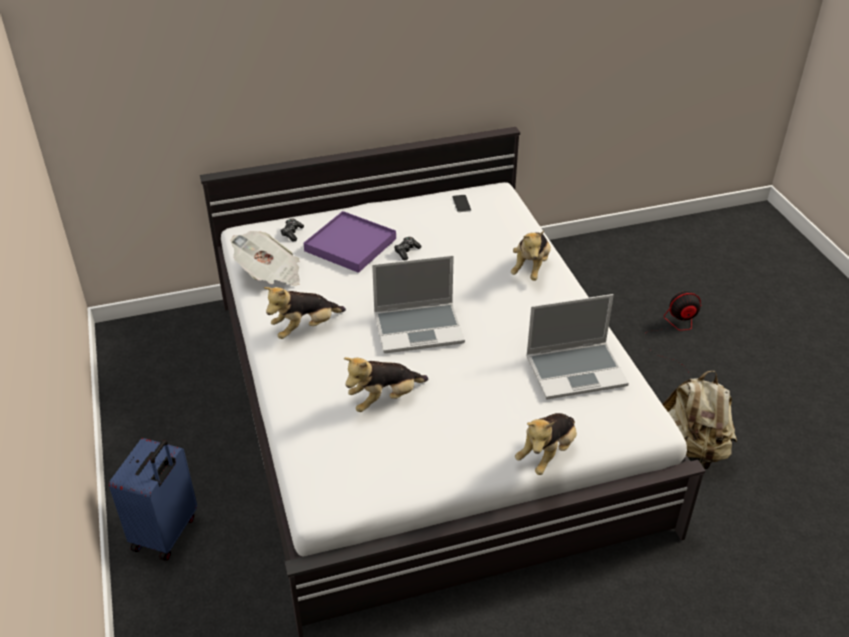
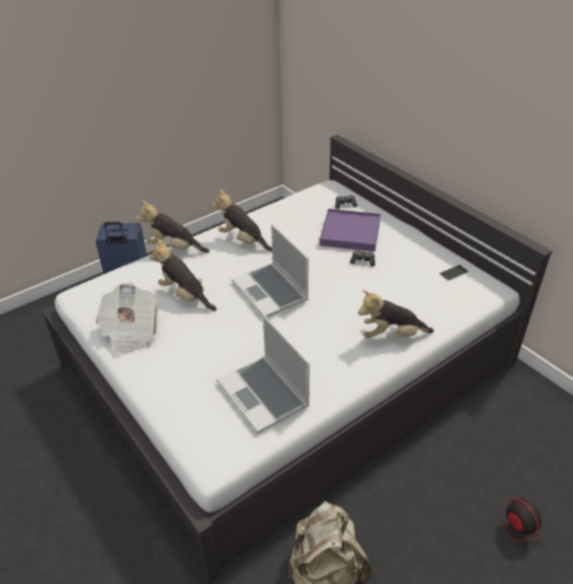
camera: 70 degrees right, 0 degrees up
newspaper [231,231,300,286] -> newspaper moved to [96,283,159,356]
plush toy [515,413,577,475] -> plush toy moved to [136,201,209,253]

